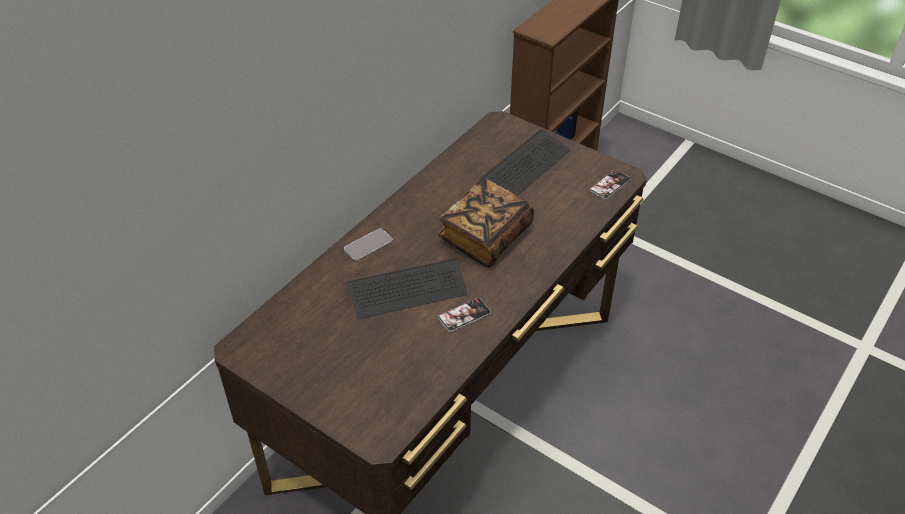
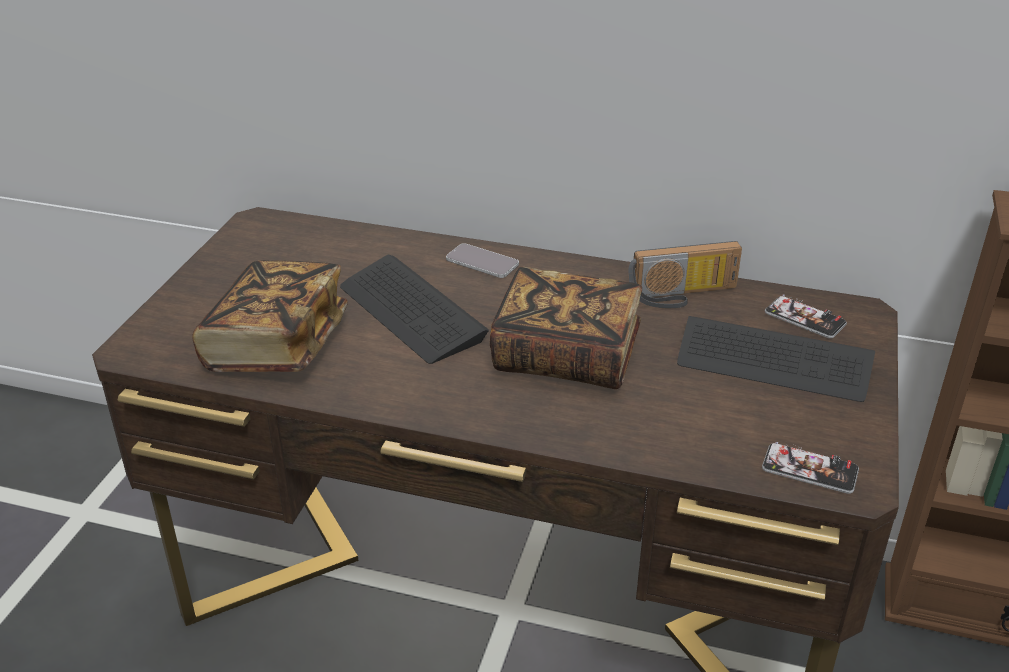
camera: 70 degrees right, 10 degrees down
phone [438,298,491,332] -> phone moved to [765,294,847,339]
none -> book [192,260,348,372]
none -> radio [628,241,742,308]

